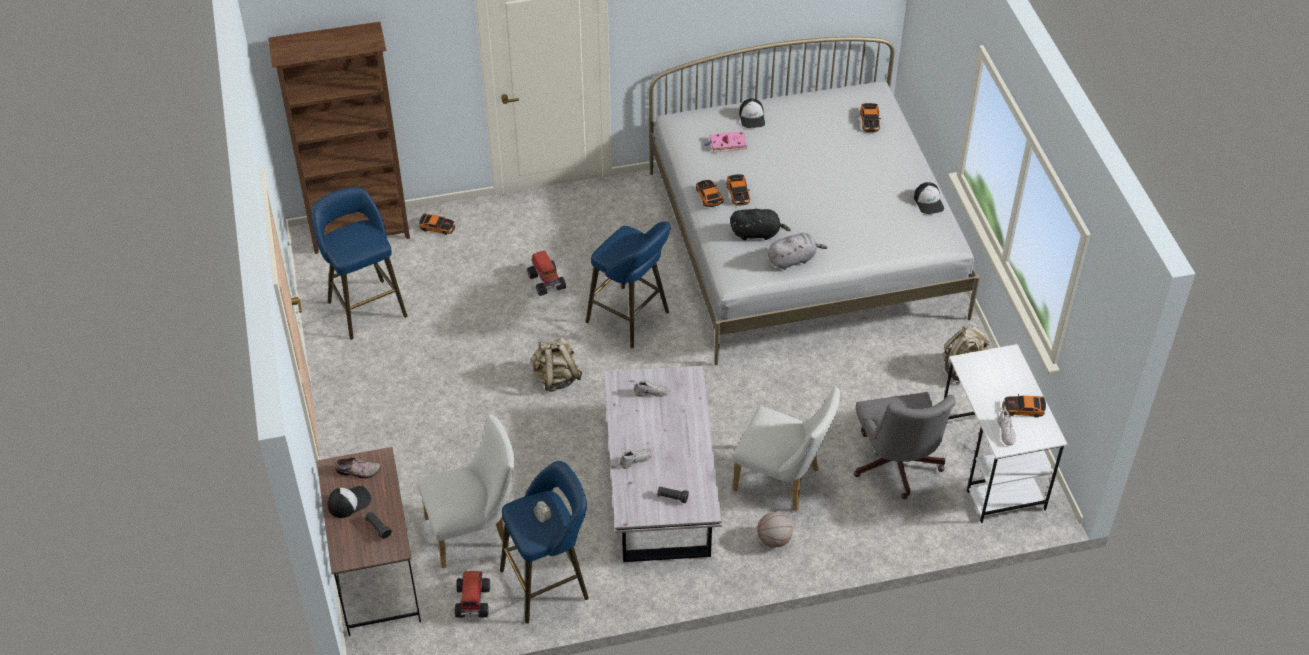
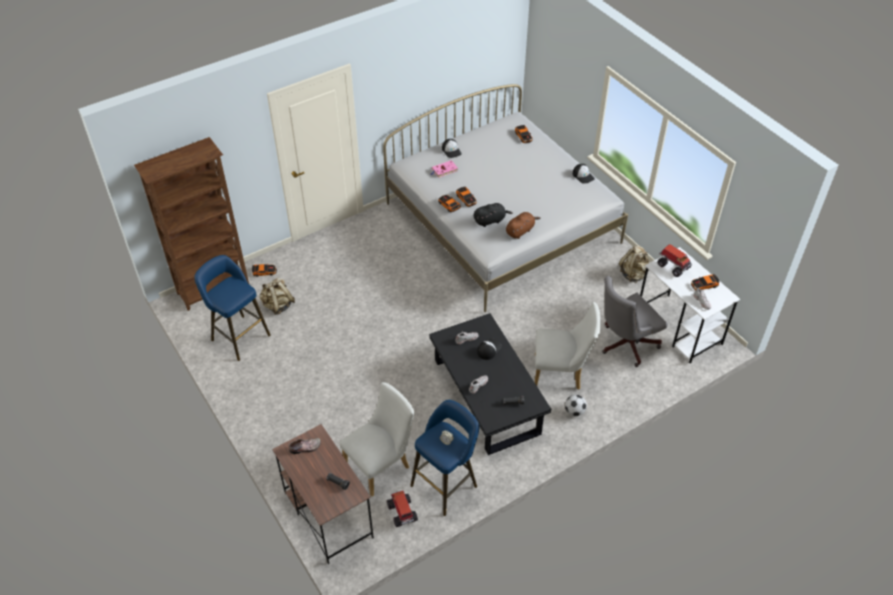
camera: 20 degrees left, 0 degrees up
cap [327,486,371,518] -> cap moved to [477,338,502,360]
toy truck [527,250,566,296] -> toy truck moved to [657,244,692,277]
beige backpack [531,337,582,392] -> beige backpack moved to [260,277,295,315]
blue stool [585,221,671,348] -> none
white coffee table [604,366,722,562] -> black coffee table [429,313,551,455]
basketball [757,512,793,548] -> football [565,395,587,416]
grey plush toy [768,233,828,270] -> brown plush toy [506,212,541,239]
grey office chair [854,392,956,499] -> grey office chair turned 90 degrees clockwise [602,276,668,367]

